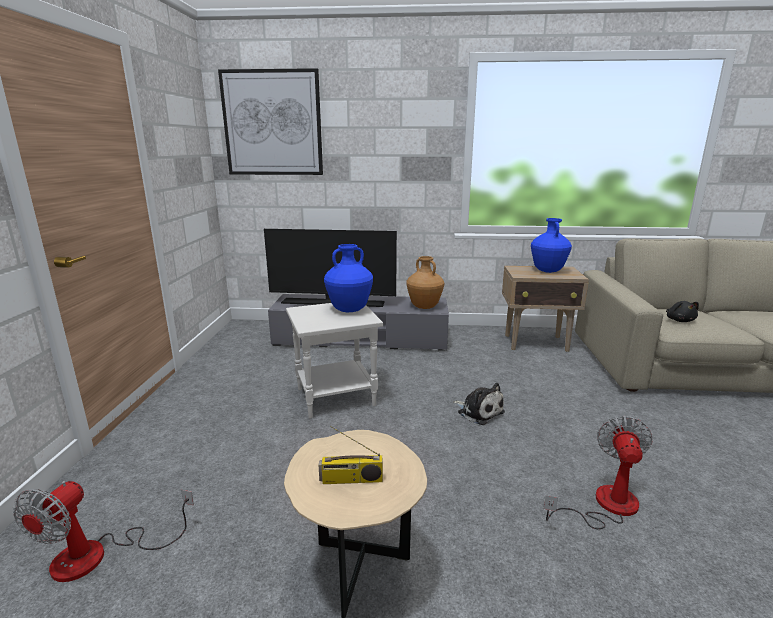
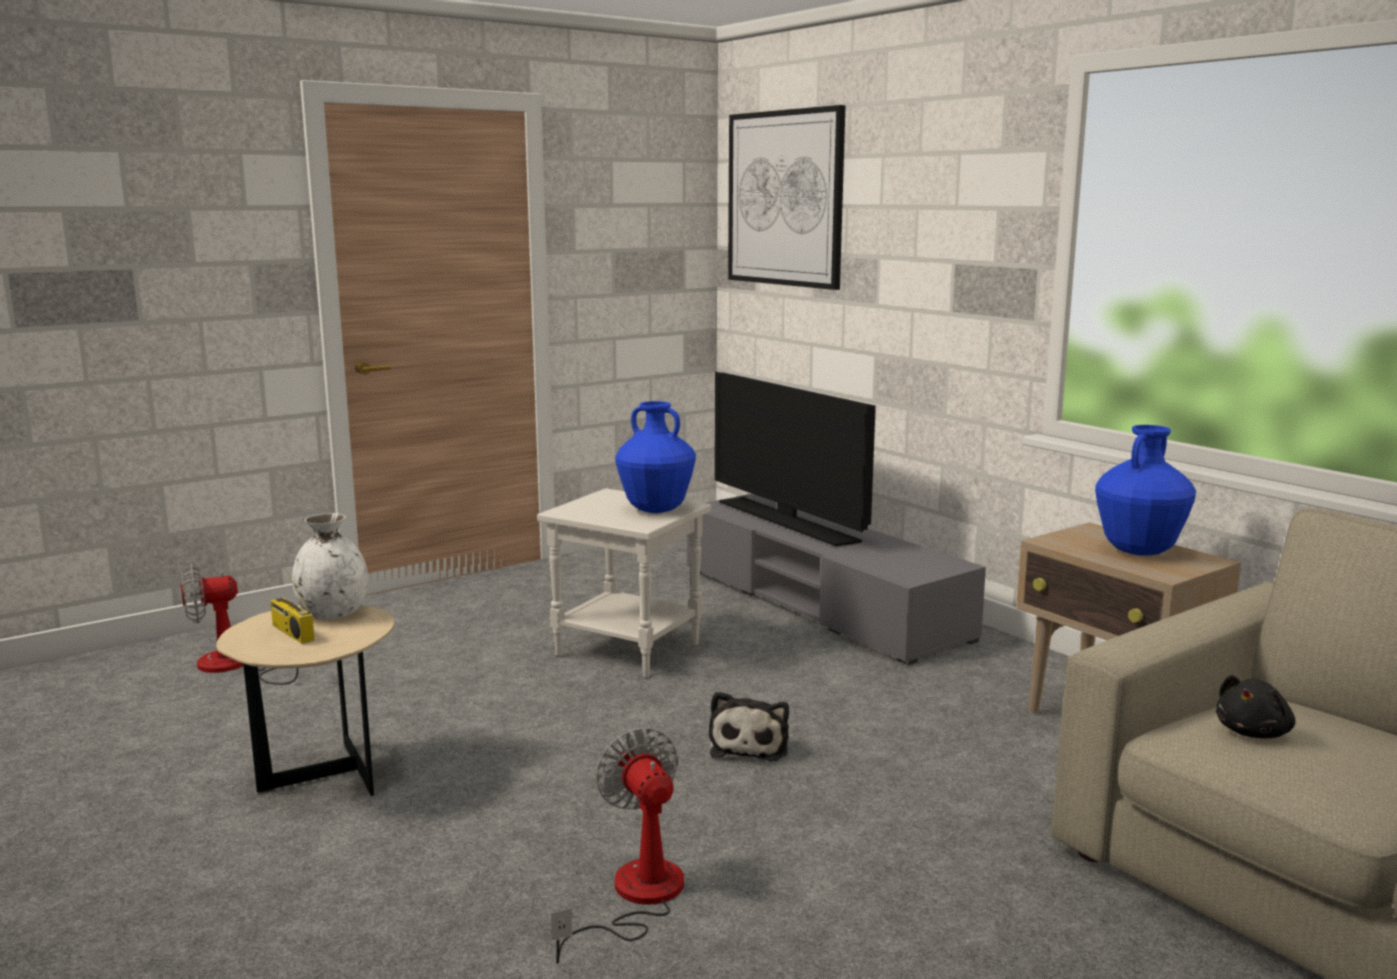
camera: 50 degrees right, 5 degrees down
brown vase [407,256,444,309] -> none
fan [544,416,653,529] -> fan turned 90 degrees counterclockwise [551,727,684,964]
none -> white vase [292,513,368,619]

